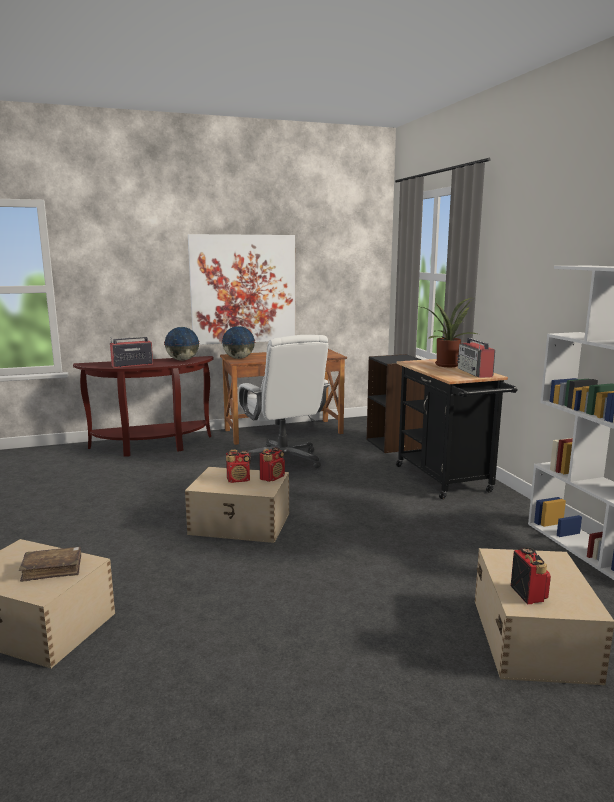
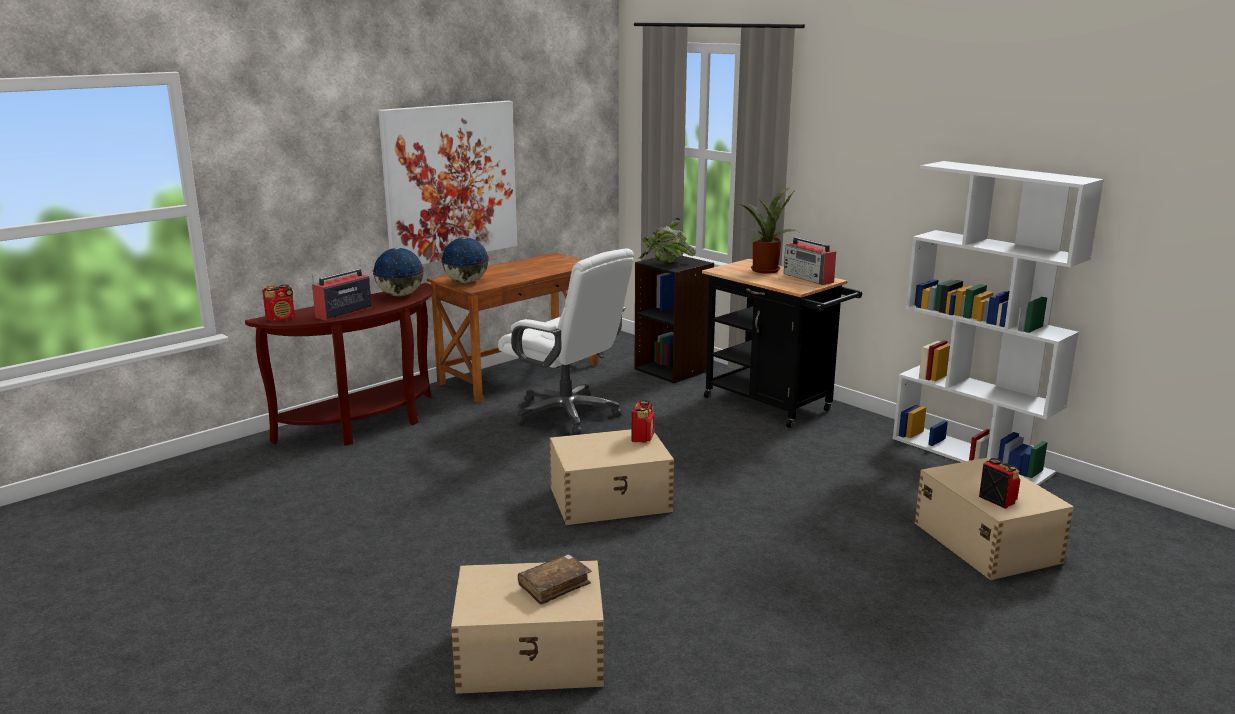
camera: 25 degrees left, 5 degrees up
radio [226,450,251,483] -> radio moved to [262,284,295,321]
none -> potted plant [639,218,696,263]

